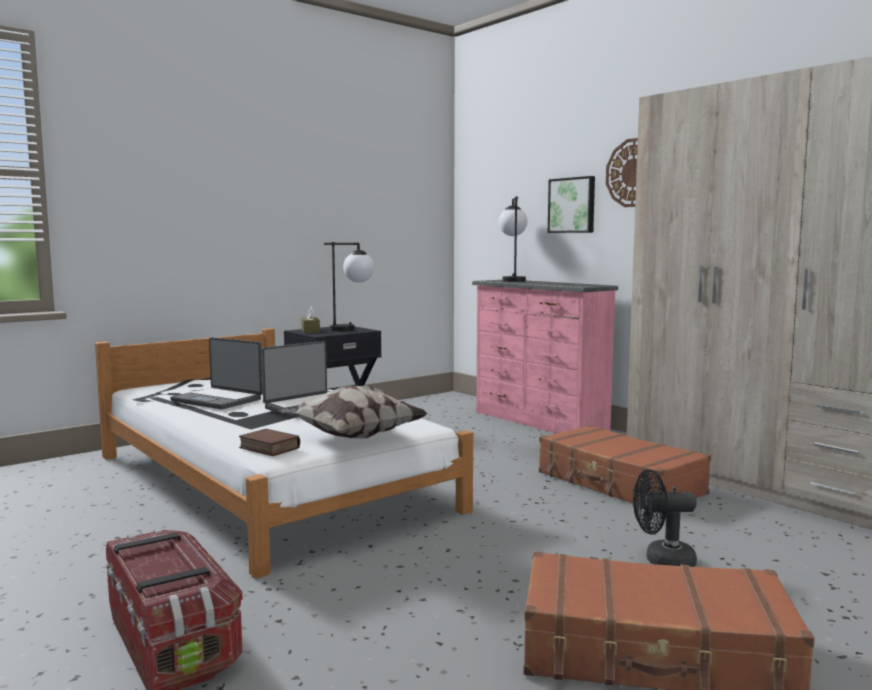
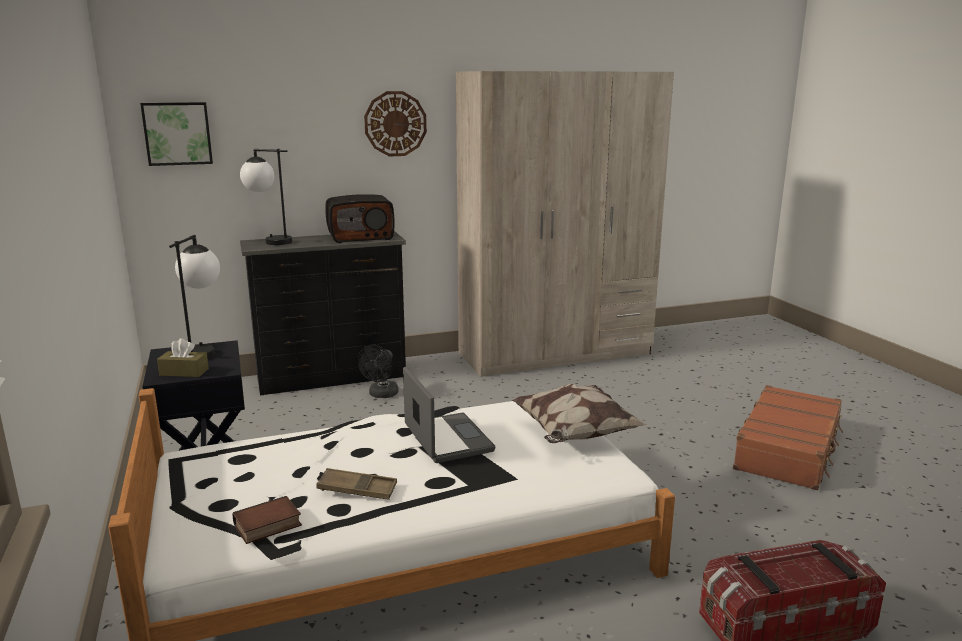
camera: 70 degrees left, 10 degrees up
laptop [170,337,263,409] -> brown tray [316,468,397,500]
book [239,429,300,456] -> book moved to [233,496,302,544]
pink dresser [472,280,618,433] -> black dresser [240,231,406,396]
brown suitcase [539,425,711,512] -> none
picture [548,176,595,233] -> picture moved to [140,102,213,166]
black fan [633,469,697,567] -> black fan moved to [358,344,399,398]
none -> radio [325,194,395,243]

